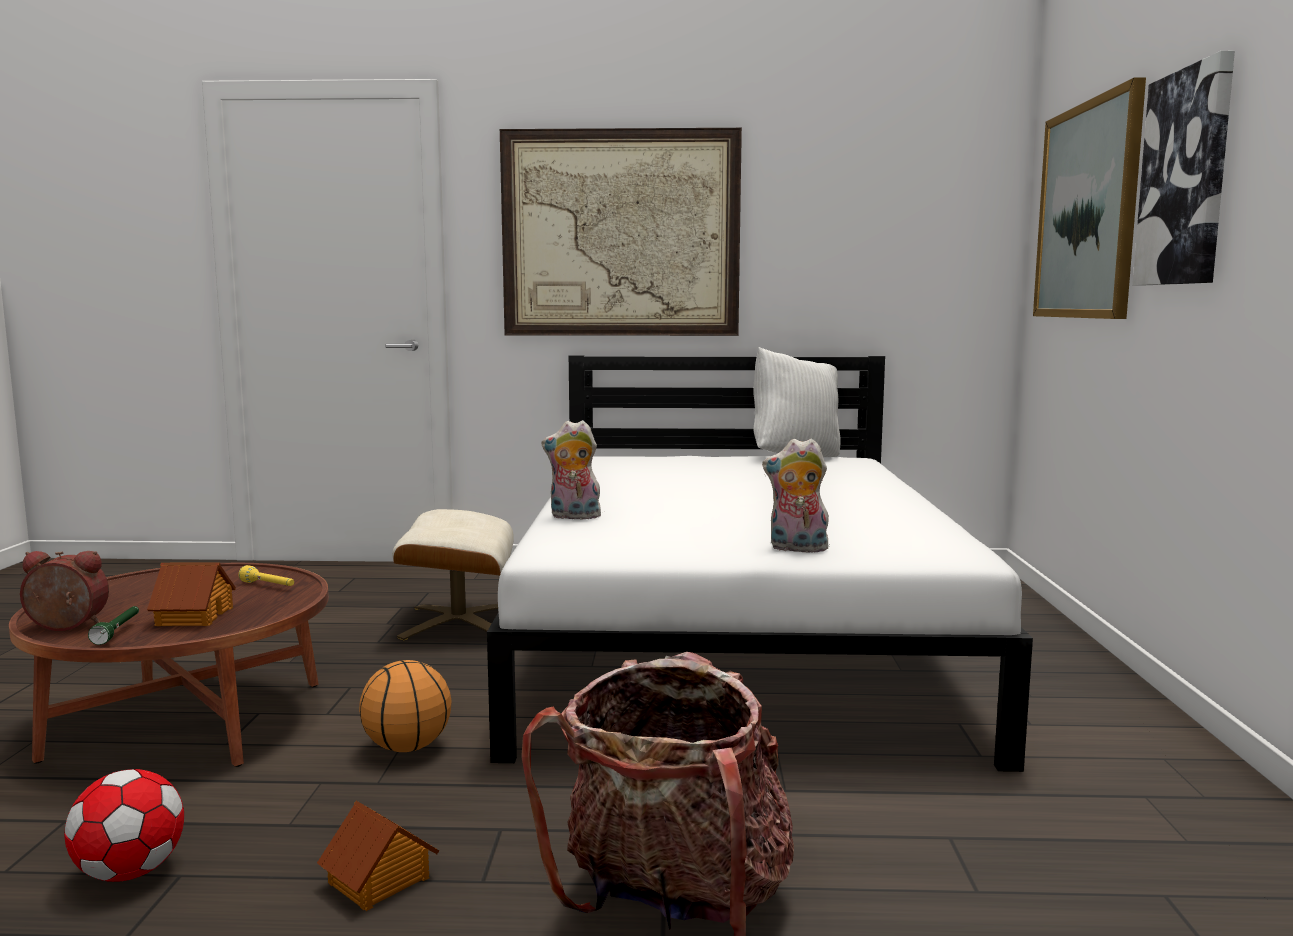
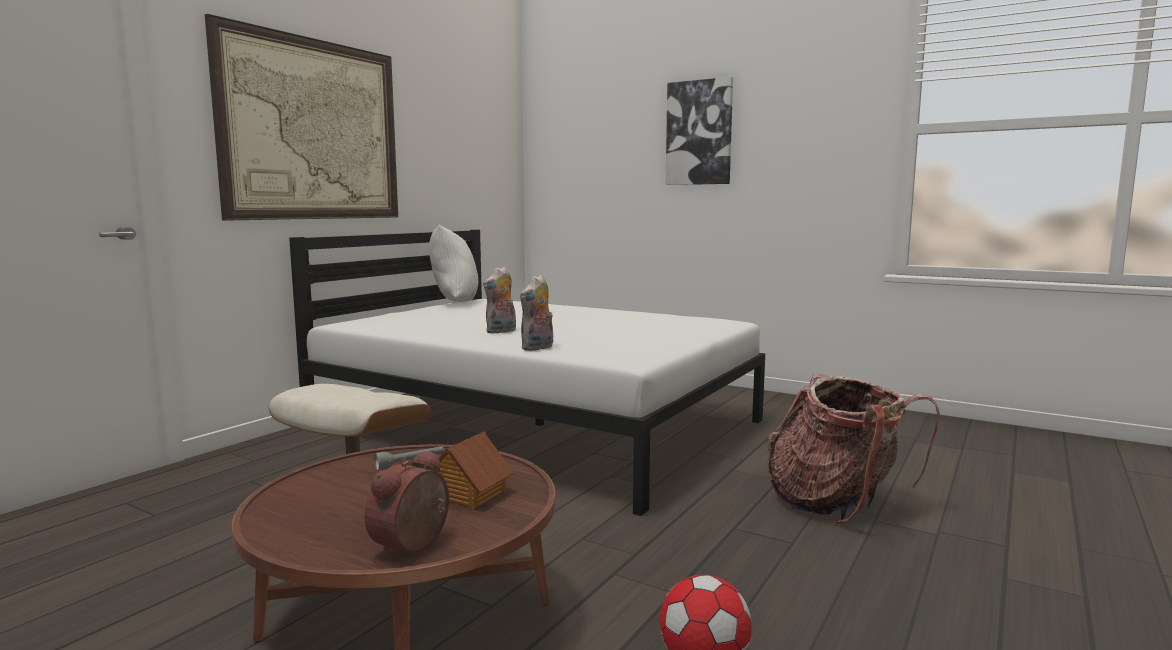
camera: 60 degrees left, 0 degrees up
green flashlight [88,606,139,645] -> none
yellow flashlight [239,565,294,586] -> grey flashlight [374,446,444,470]
toy house [317,801,439,911] -> none
basketball [359,660,452,752] -> none
plush toy [762,439,830,552] -> plush toy moved to [483,267,516,334]
picture [1033,77,1146,319] -> none

